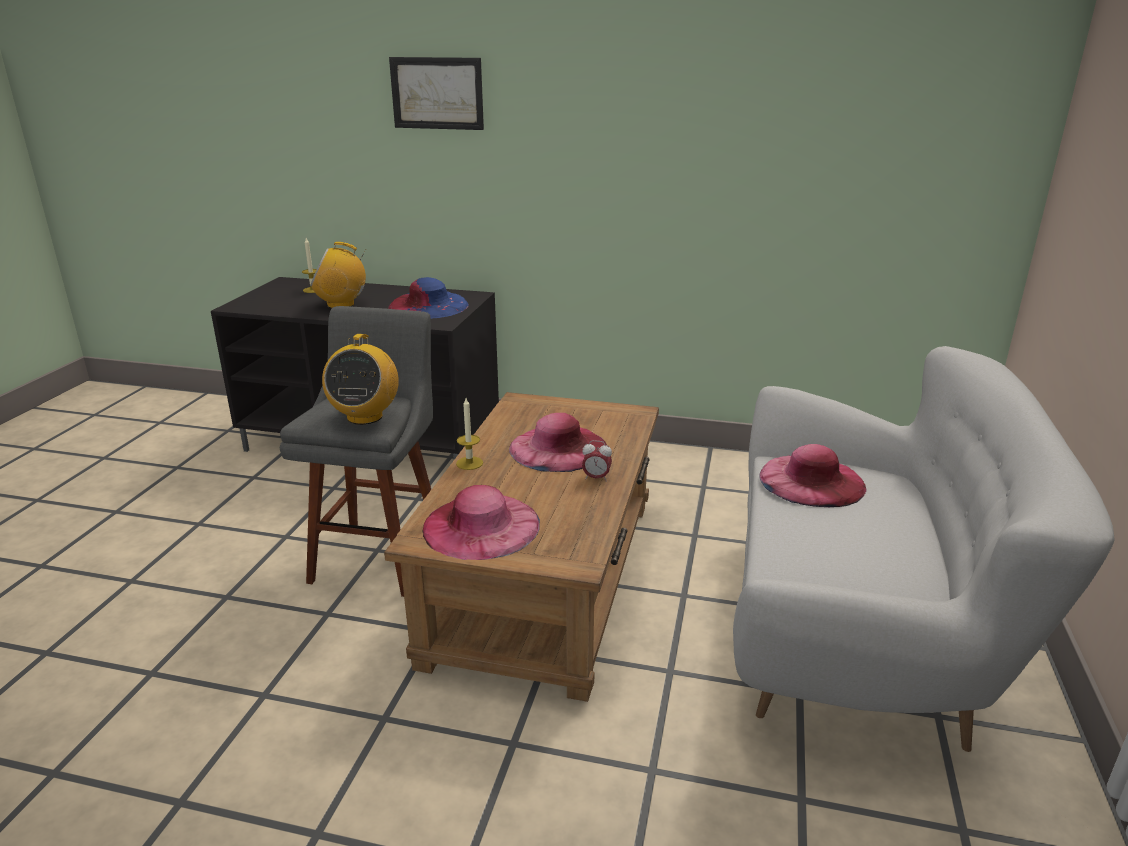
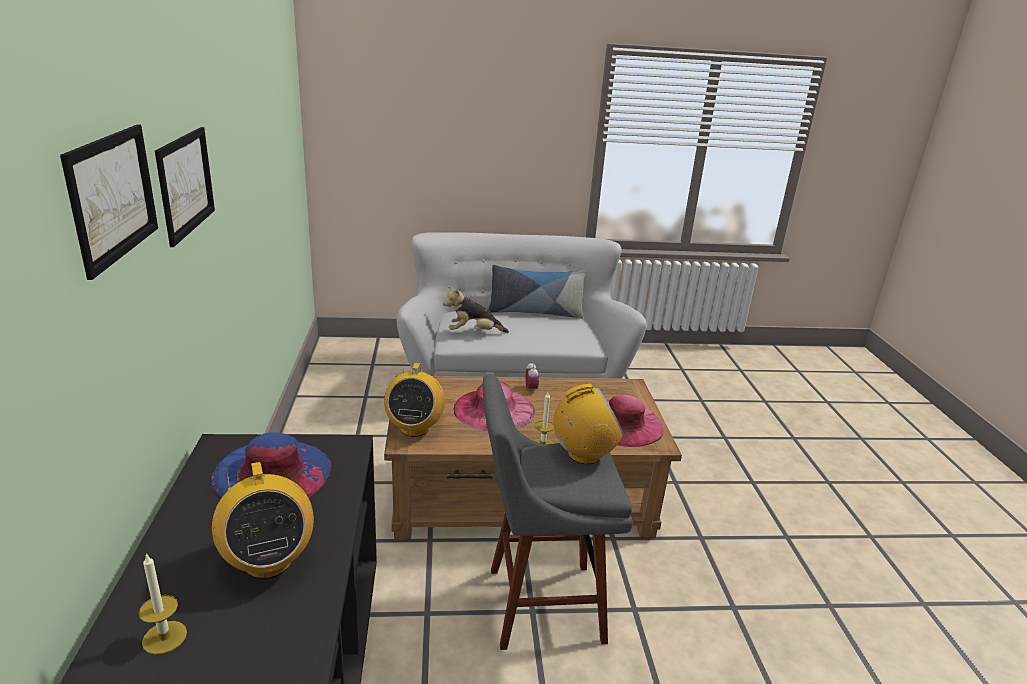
camera: 110 degrees left, 0 degrees up
pink hat [759,444,866,507] -> plush toy [443,286,509,333]
none -> picture [155,127,215,247]
none -> radio [384,363,445,437]
none -> pillow [488,265,586,319]

